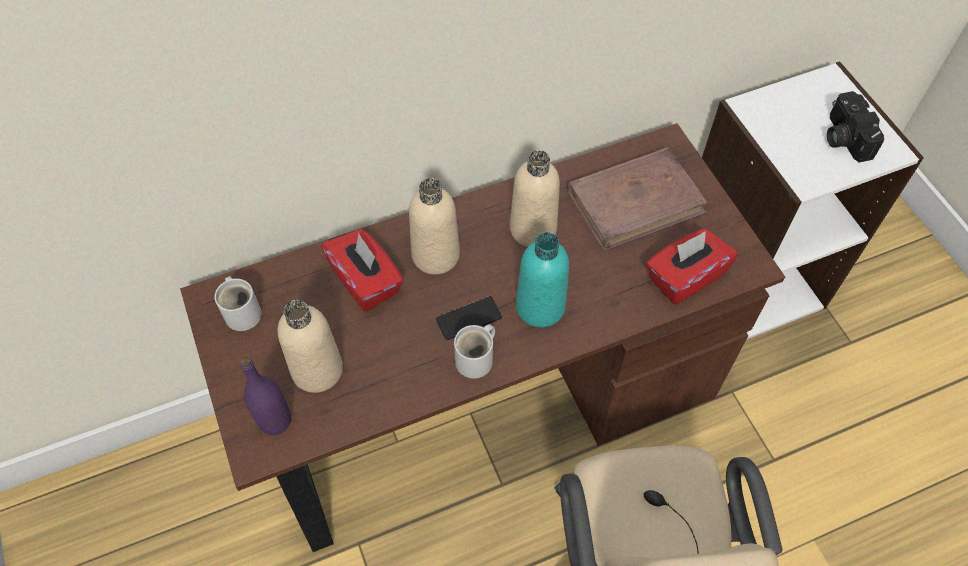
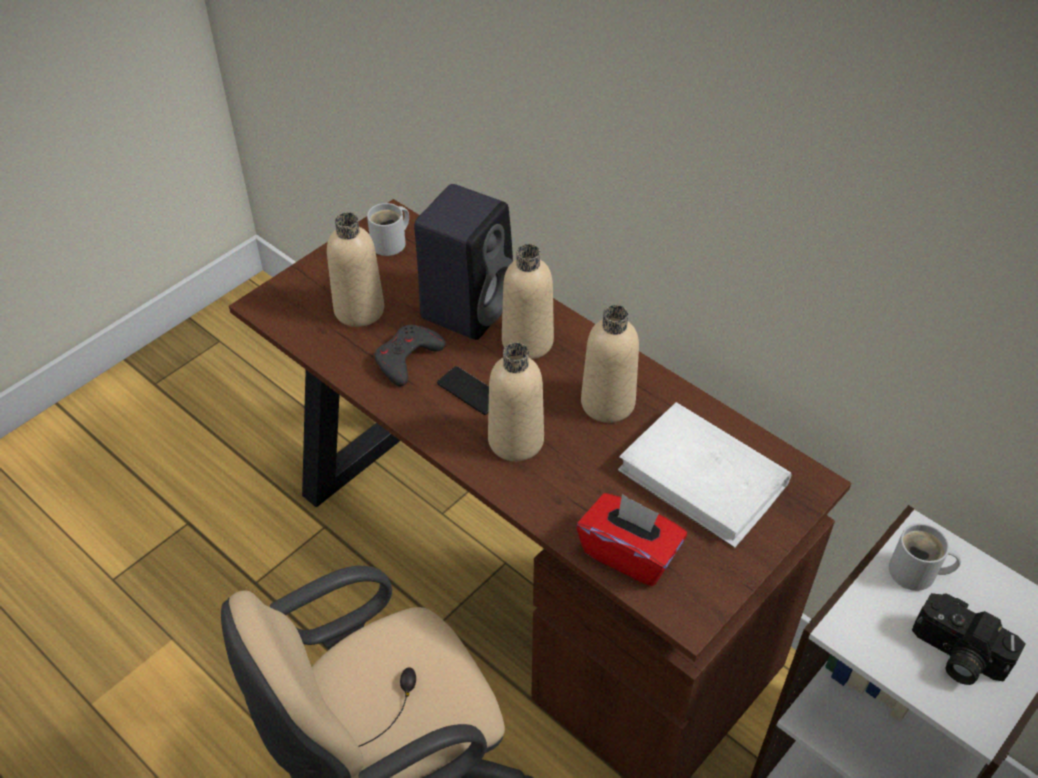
camera: 65 degrees right, 10 degrees down
purple bottle [240,357,291,435] -> none
red tissue box [321,229,404,311] -> black speaker [414,184,513,340]
white mug [454,324,495,379] -> white mug moved to [889,523,961,591]
turquoise bottle [516,232,569,328] -> beige bottle [488,343,544,461]
brown book [567,147,707,251] -> white book [618,402,792,548]
camera [827,91,884,162] -> camera turned 105 degrees counterclockwise [912,593,1025,685]
none -> grey game controller [374,325,446,386]

